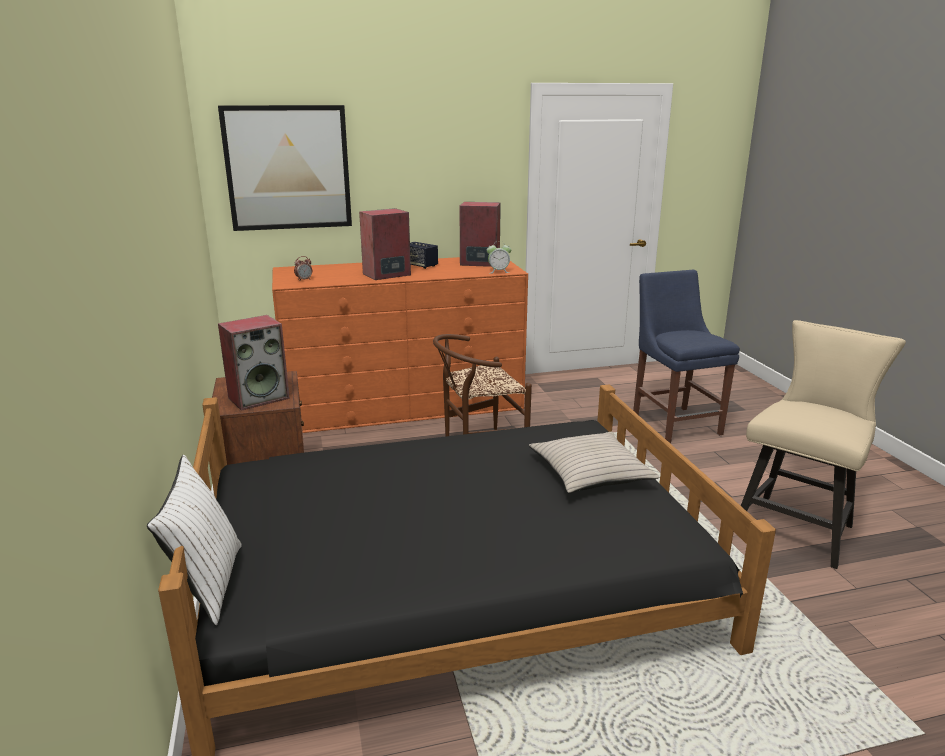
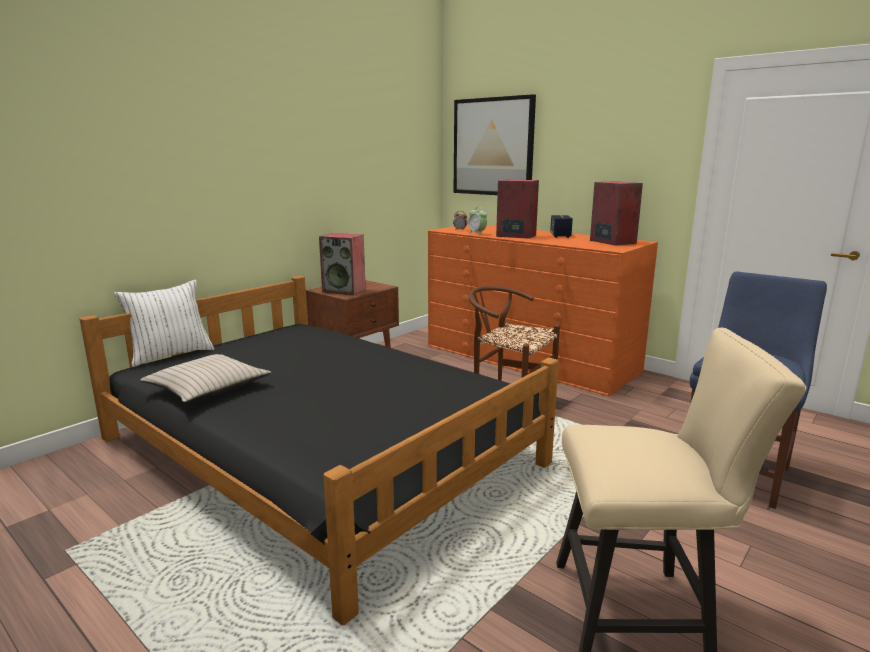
camera: 55 degrees right, 5 degrees down
alarm clock [487,241,511,273] -> alarm clock moved to [468,208,487,235]
beige pillow [529,432,659,493] -> beige pillow moved to [140,354,271,403]

